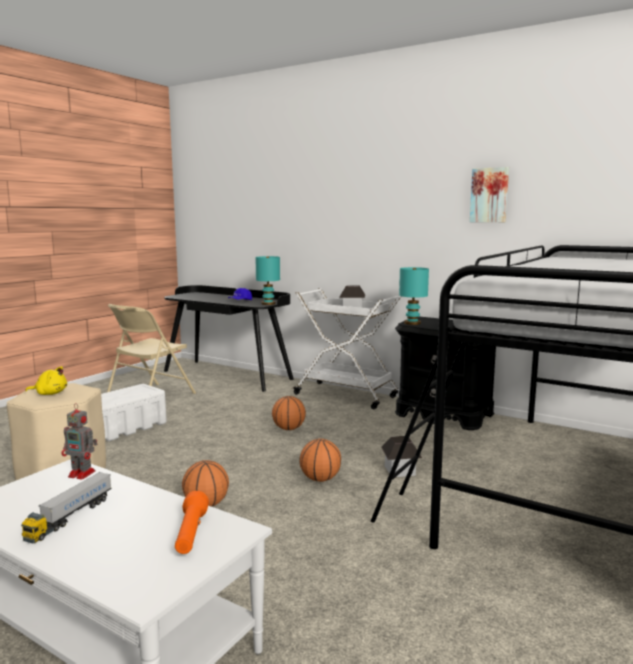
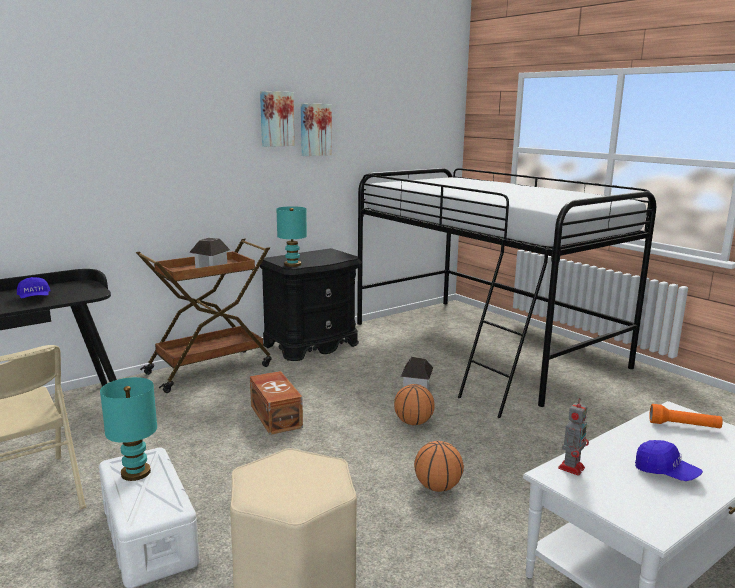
camera: 70 degrees left, 5 degrees up
toy truck [21,472,112,543] -> blue cap [635,440,703,481]
yellow plush toy [25,366,67,395] -> none
turquoise table lamp [255,256,280,305] -> turquoise table lamp moved to [100,377,157,481]
basketball [272,396,306,430] -> brown storage box [250,371,303,435]
white cart [293,288,402,409] -> brown cart [136,238,272,393]
none -> picture [260,91,295,147]

